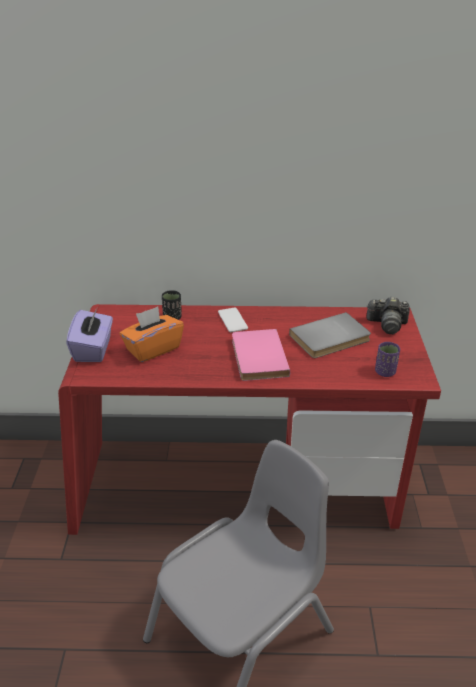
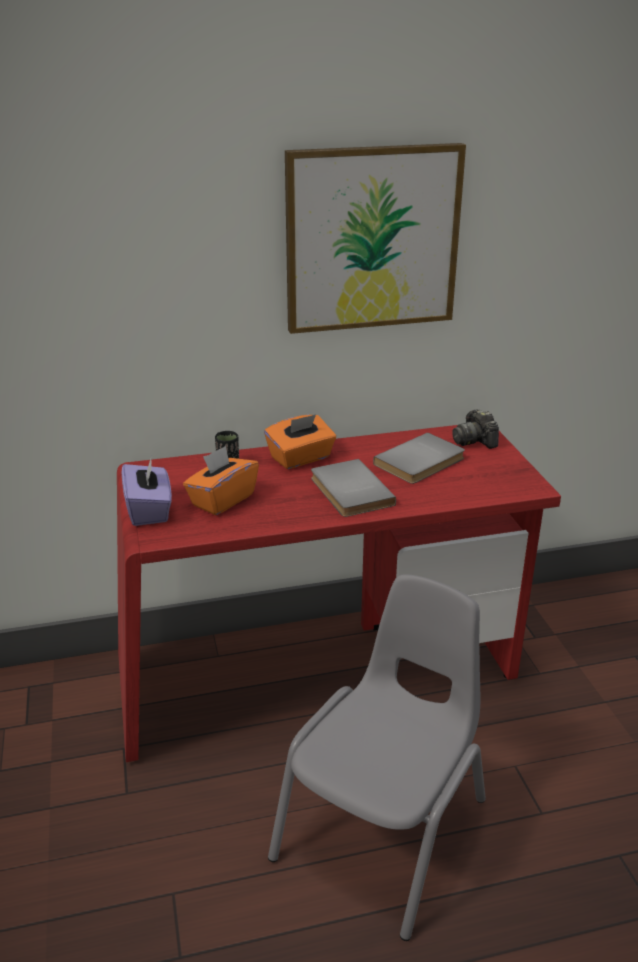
camera: 15 degrees left, 5 degrees down
phone [218,308,248,332] -> orange tissue box [264,414,336,469]
pink book [232,329,290,381] -> grey book [311,459,396,517]
camera [366,297,410,334] -> camera turned 75 degrees clockwise [453,409,499,449]
purple cup [375,342,400,377] -> none
none -> picture [285,143,466,334]

